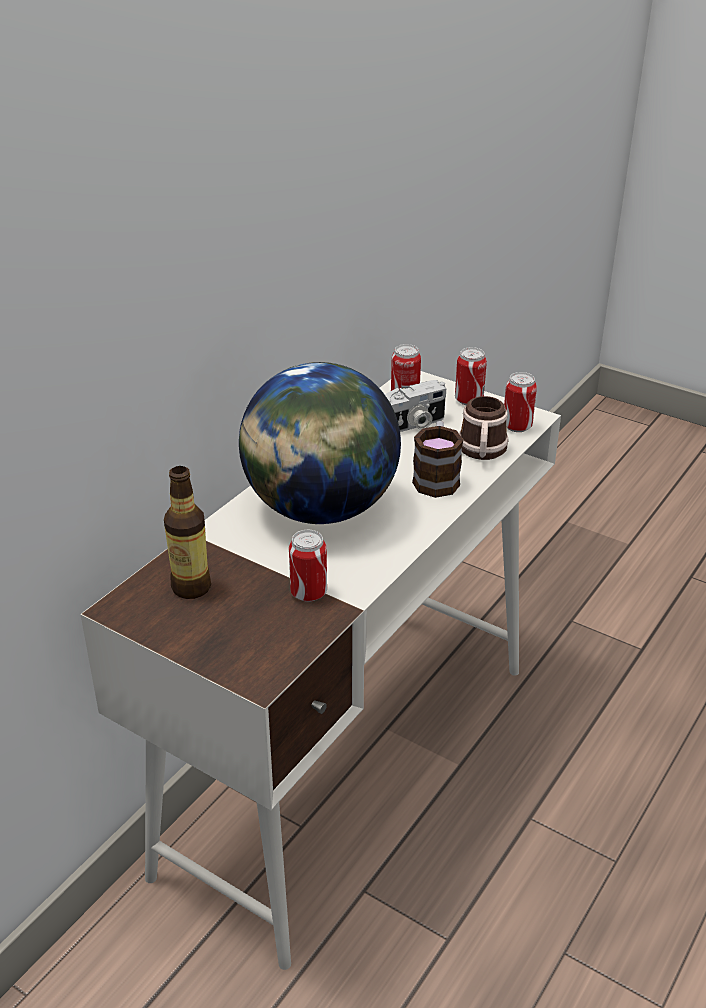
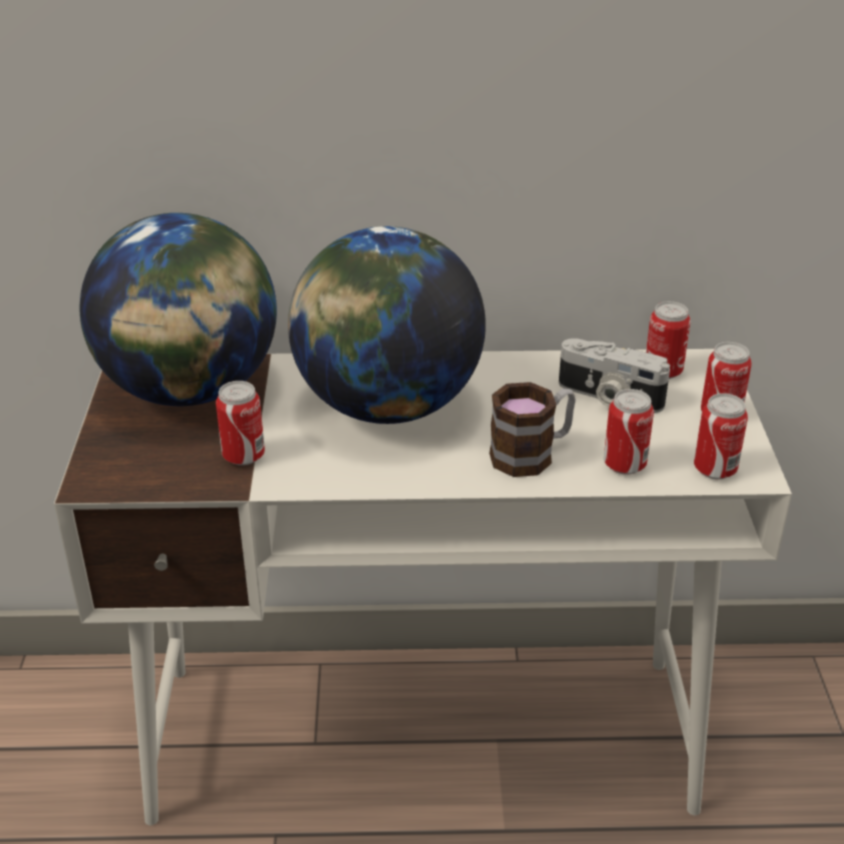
camera: 55 degrees right, 0 degrees up
bottle [164,466,211,599] -> globe [79,213,277,406]
mug [459,396,509,460] -> can [604,389,654,475]

